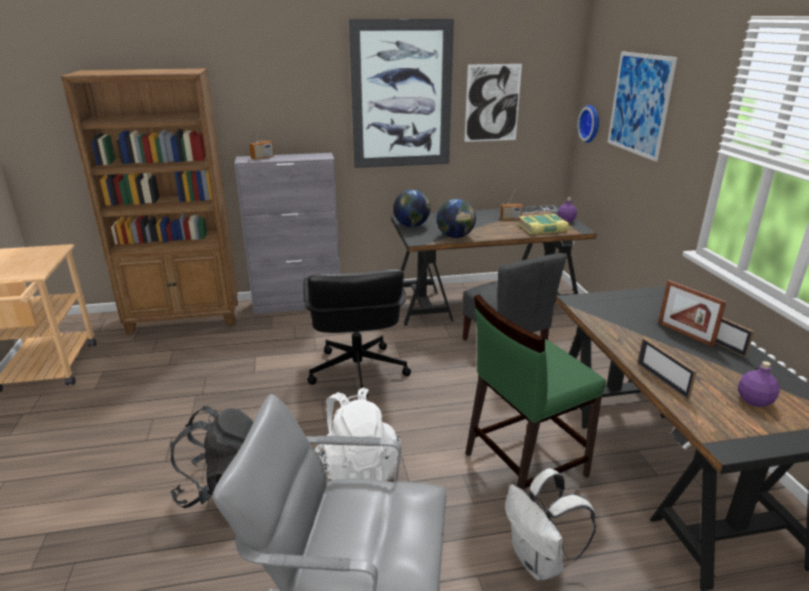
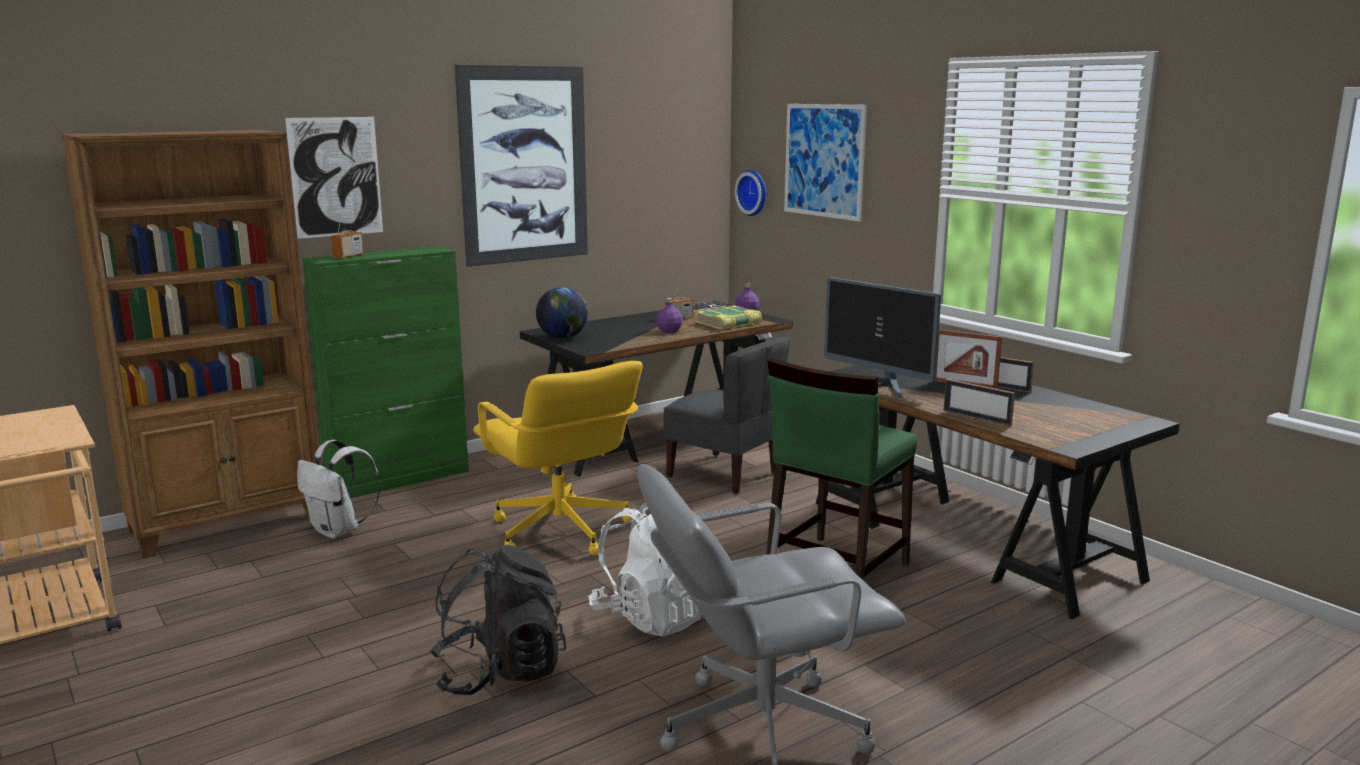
camera: 25 degrees left, 10 degrees down
grey cabinet [234,153,340,314] -> green cabinet [302,246,469,498]
black office chair [303,269,411,399] -> yellow office chair [473,361,642,556]
globe [437,199,476,238] -> none
picture [464,64,522,142] -> picture moved to [285,117,383,239]
white backpack [505,468,596,580] -> white backpack moved to [297,440,381,539]
purple bottle [738,361,780,407] -> purple bottle moved to [656,298,683,333]
none -> monitor [824,277,941,398]

